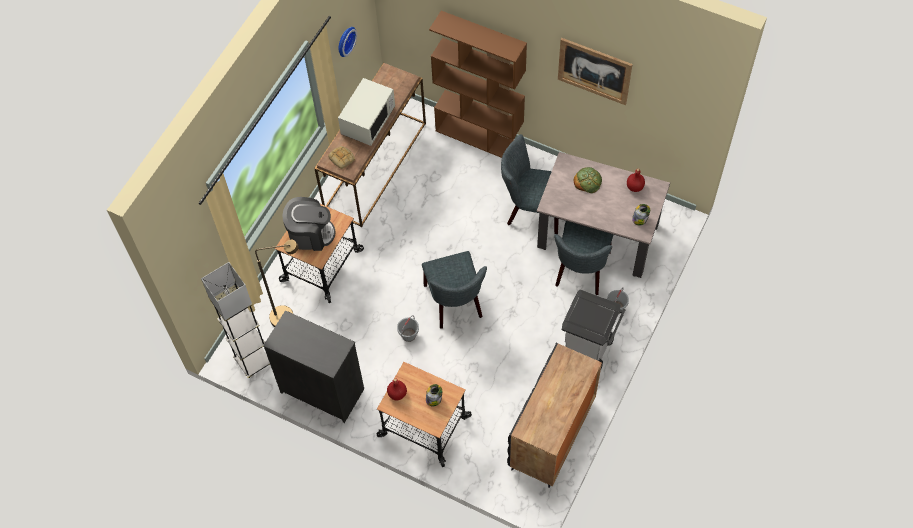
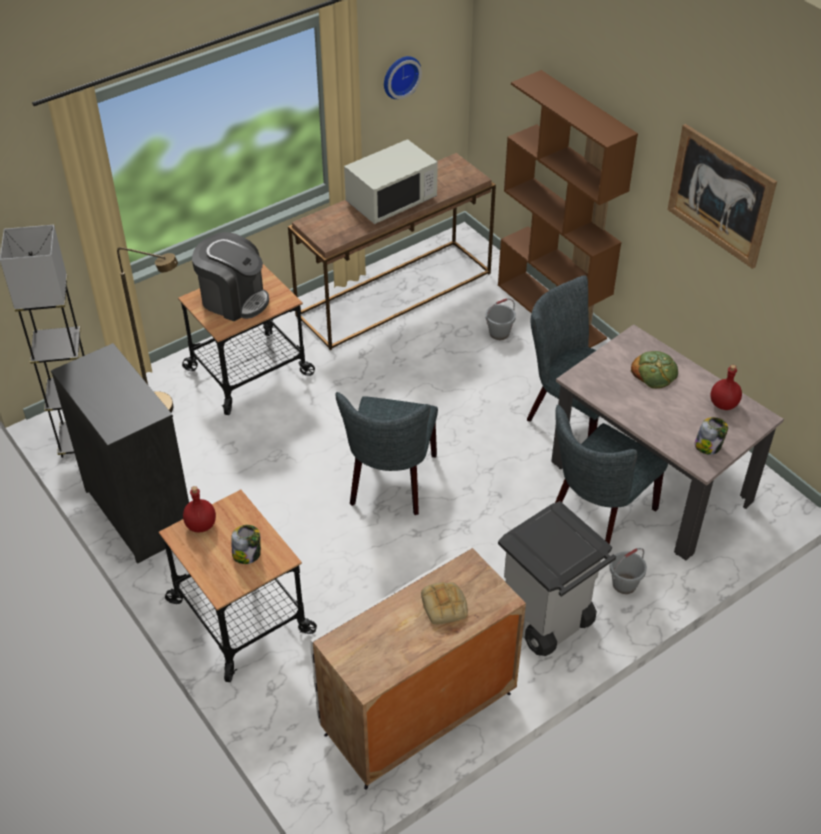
camera: 25 degrees right, 15 degrees down
bread [328,146,355,169] -> bread moved to [421,582,468,624]
grey bucket [397,315,419,342] -> grey bucket moved to [485,298,516,340]
black cabinet [507,343,602,488] -> white cabinet [310,545,526,790]

